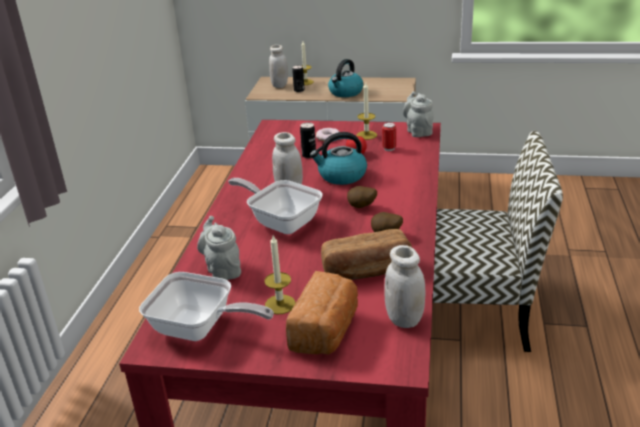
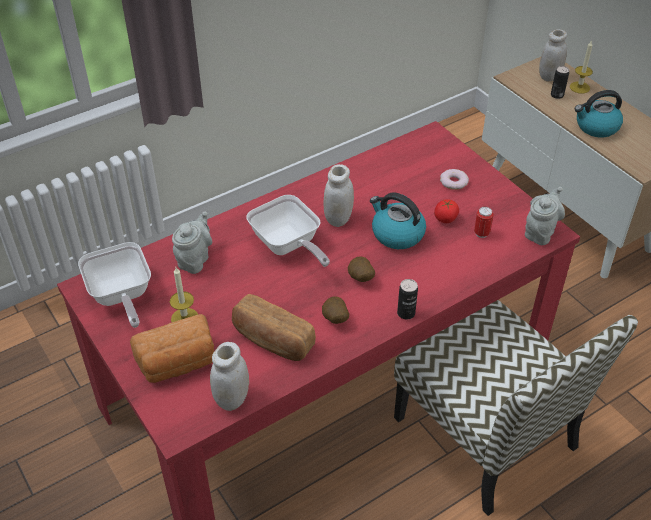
camera: 45 degrees right, 15 degrees up
frying pan [228,178,323,234] -> frying pan turned 150 degrees clockwise [246,195,330,267]
can [300,122,316,158] -> can moved to [397,279,418,320]
candle [357,83,377,140] -> none

